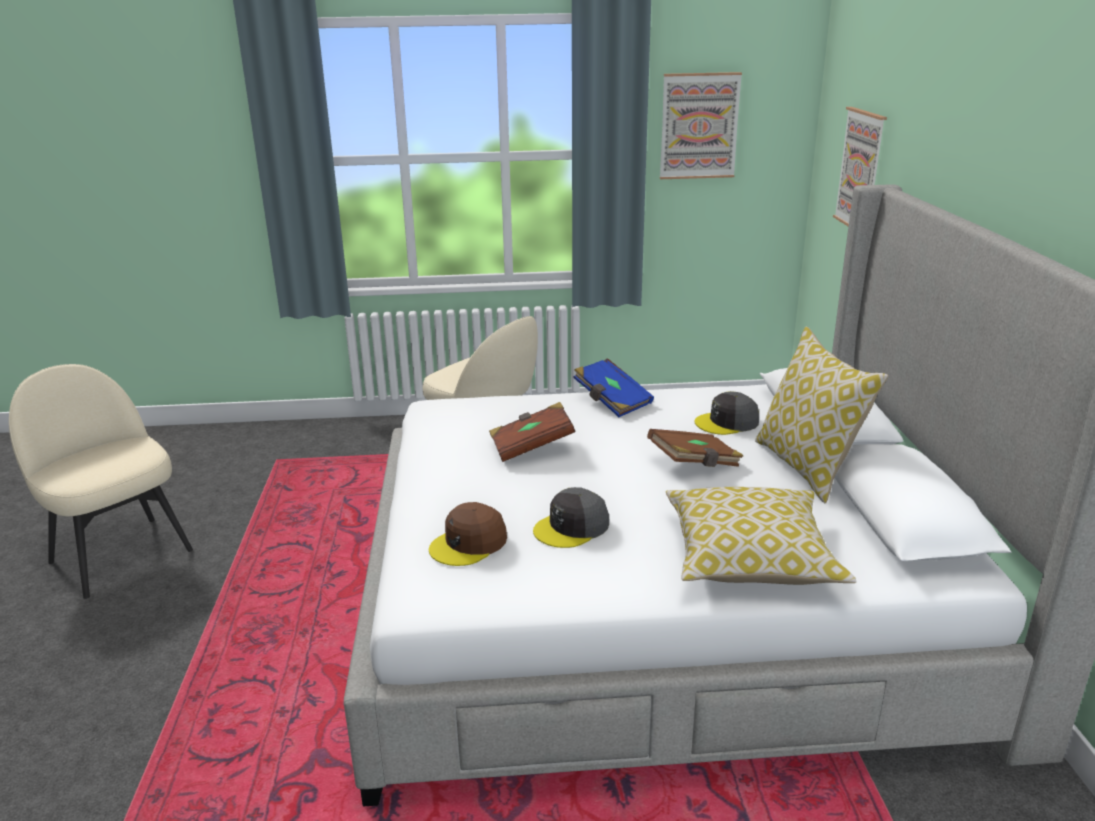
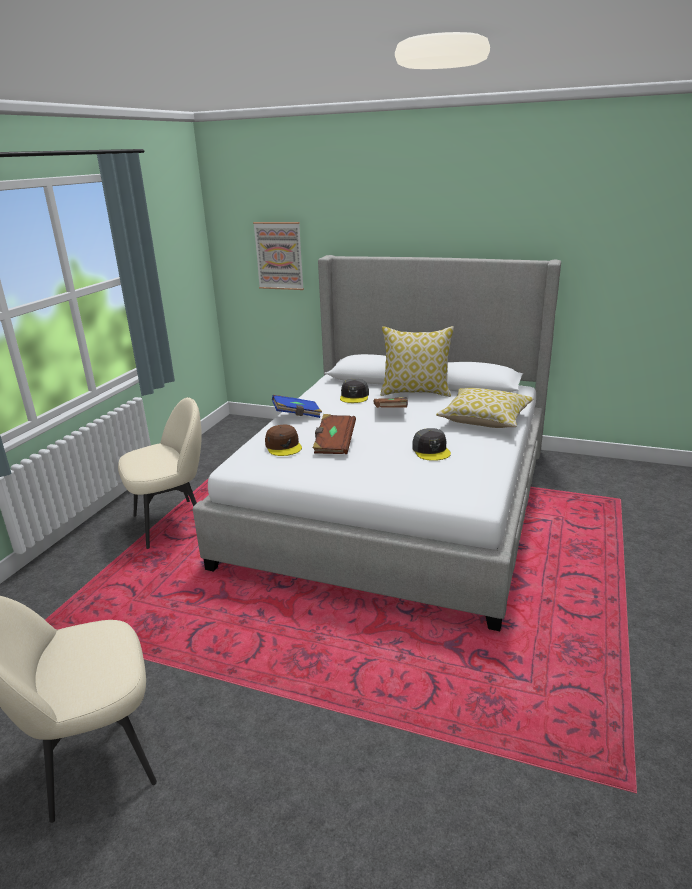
camera: 65 degrees left, 0 degrees up
brown cap [429,502,507,566] -> brown cap moved to [265,424,302,456]
picture [660,72,742,179] -> none

